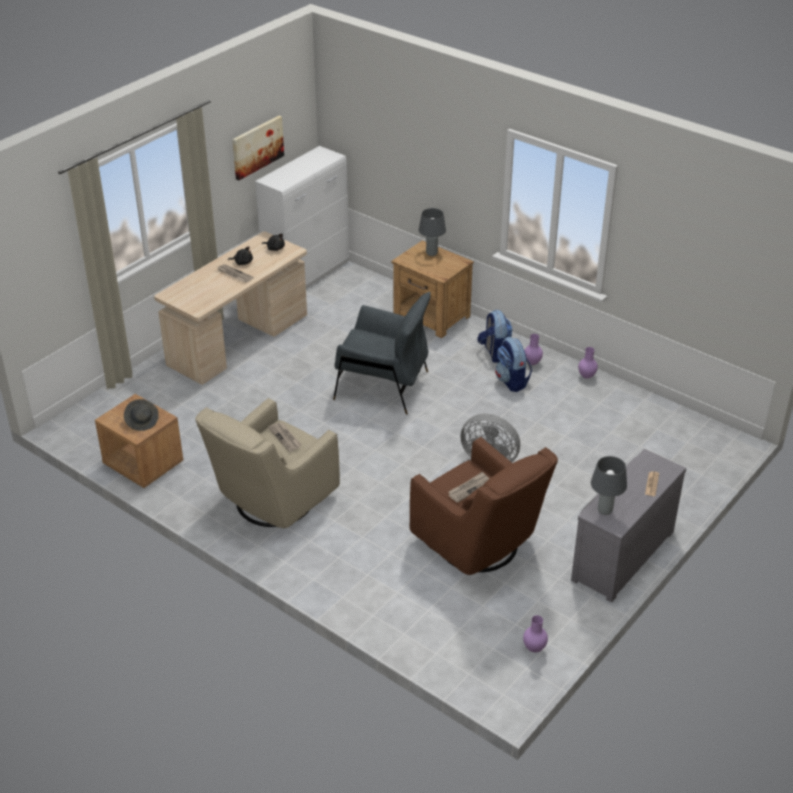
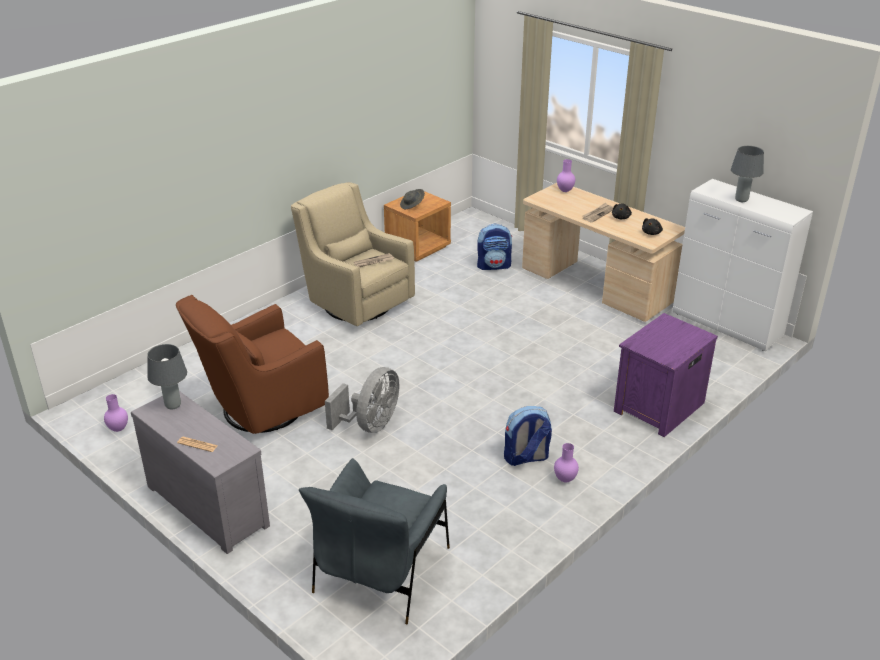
camera: 95 degrees right, 5 degrees down
picture [232,116,284,181] -> none
grey armchair [333,292,431,414] -> grey armchair moved to [299,458,450,625]
brown nightstand [391,240,474,338] -> purple nightstand [614,313,718,437]
grey table lamp [419,208,446,256] -> grey table lamp moved to [731,146,764,202]
newspaper [448,472,489,503] -> none
backpack [477,310,512,363] -> backpack moved to [477,224,512,270]
purple vase [578,347,598,379] -> purple vase moved to [557,159,575,192]

